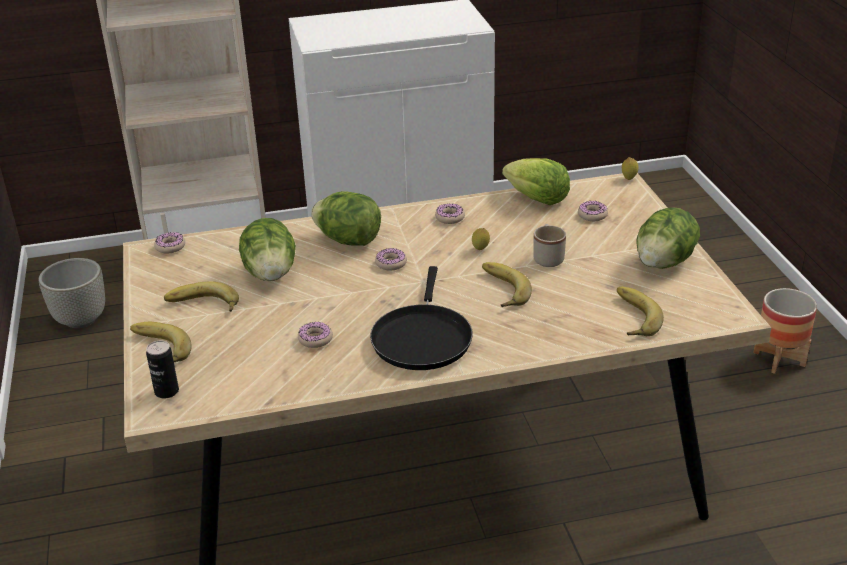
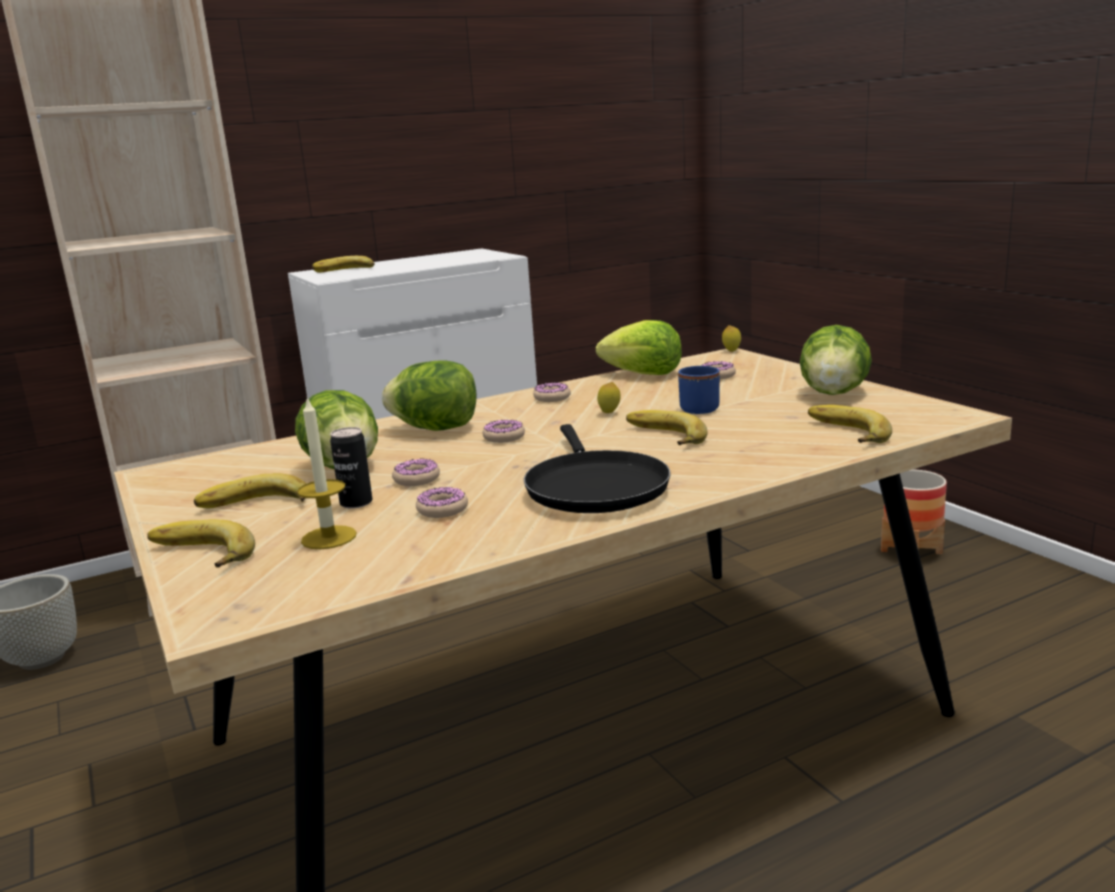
camera: 15 degrees left, 15 degrees down
can [146,340,179,399] -> can moved to [330,427,373,509]
donut [154,232,185,253] -> donut moved to [392,458,440,486]
beige mug [533,224,566,267] -> blue mug [678,366,720,414]
none -> candle [297,396,357,549]
none -> banana [312,256,375,273]

